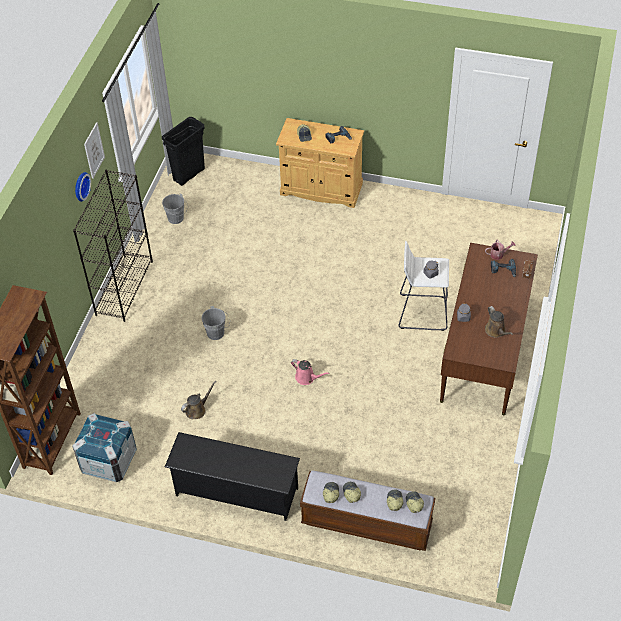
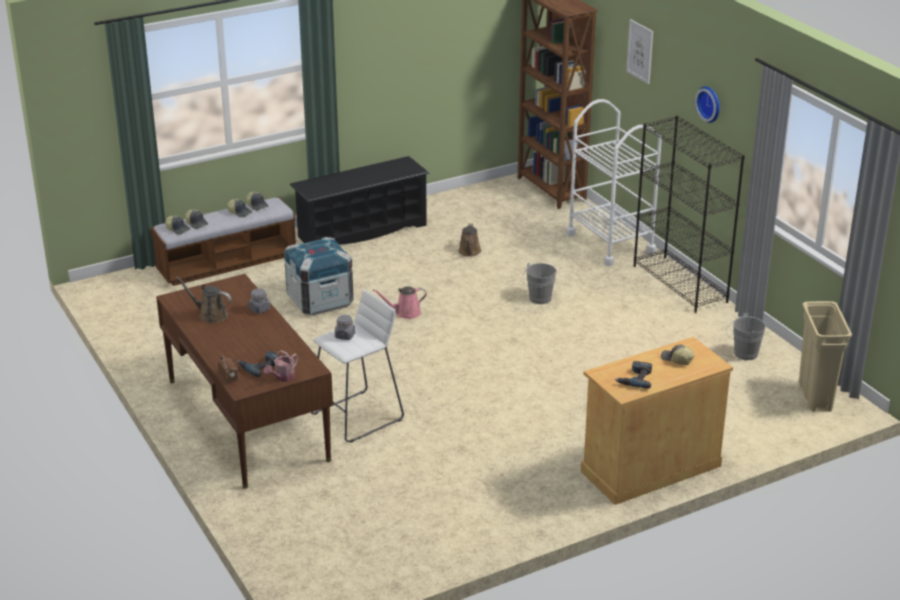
camera: 135 degrees right, 20 degrees down
crate [72,413,137,482] -> crate moved to [284,237,354,316]
picture [84,122,105,179] -> picture moved to [626,19,653,84]
black trash can [162,117,205,186] -> beige trash can [799,301,852,412]
none -> white cart [566,99,662,266]

